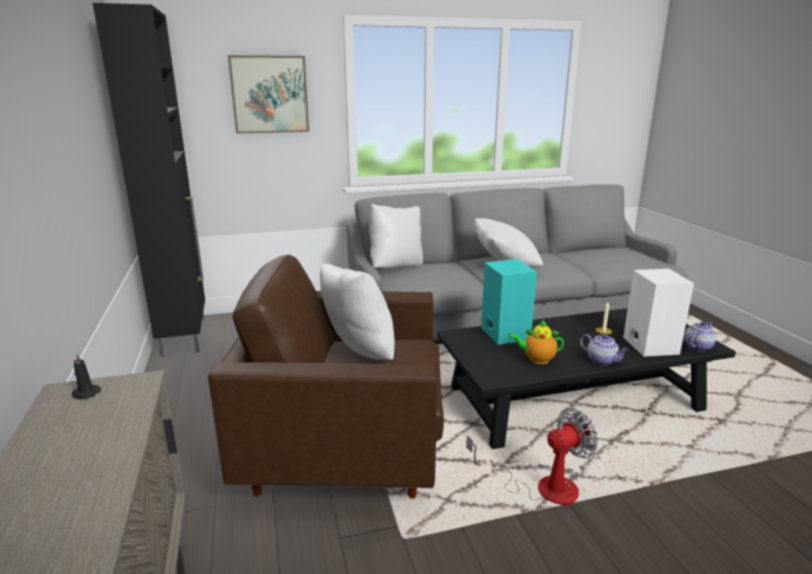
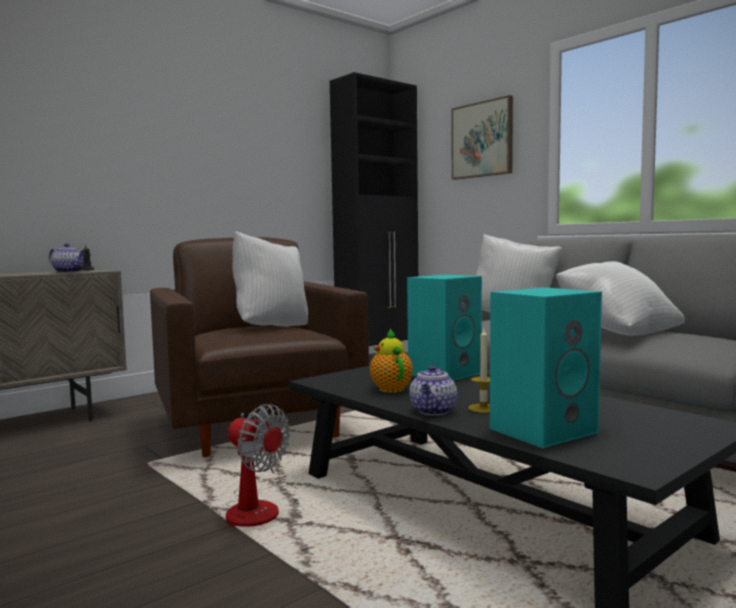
camera: 65 degrees right, 15 degrees down
white speaker [623,269,694,357] -> turquoise speaker [490,288,602,448]
teapot [684,322,716,352] -> teapot moved to [49,243,86,273]

